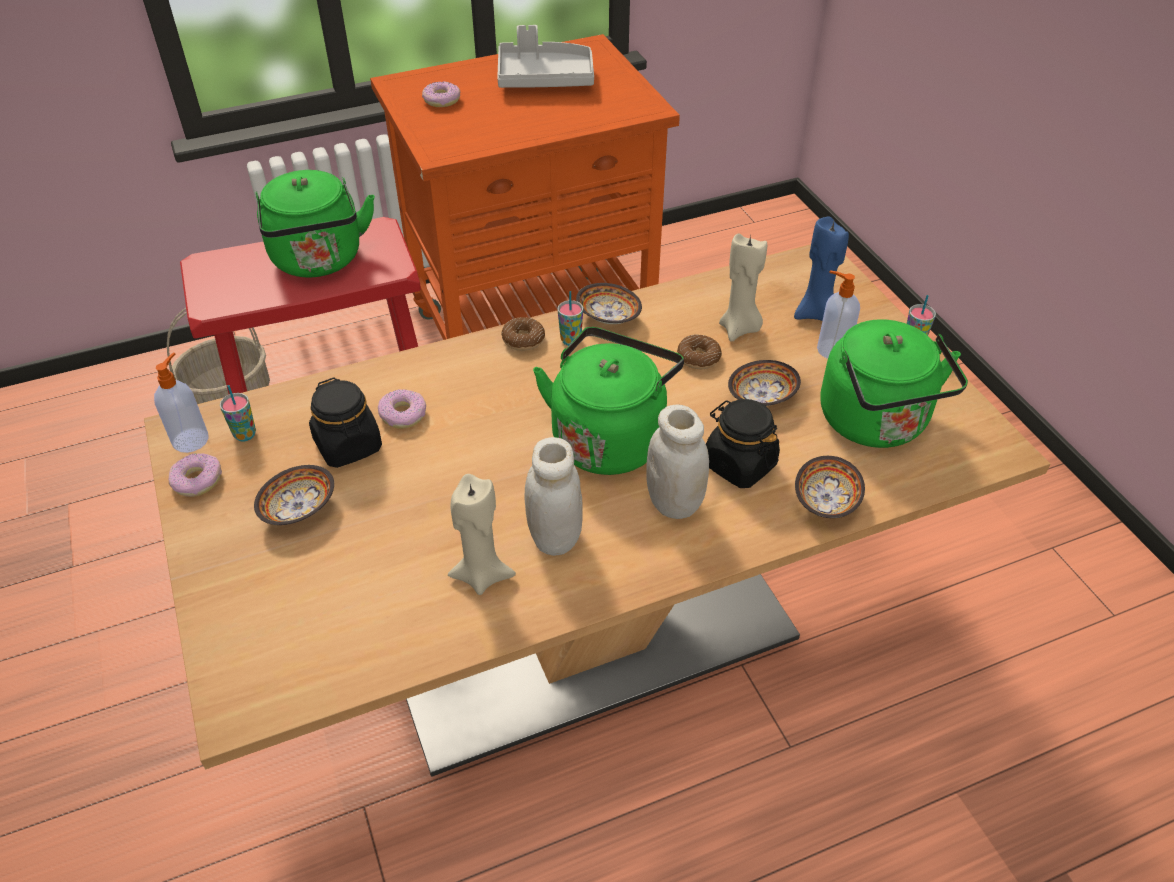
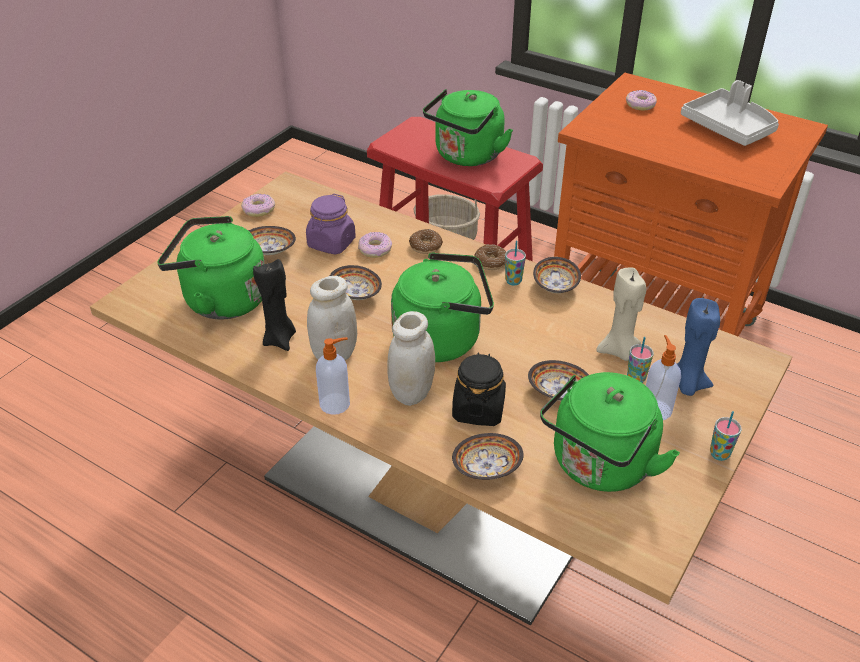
camera: 55 degrees right, 5 degrees down
soap dispenser [154,353,209,453] -> soap dispenser moved to [316,337,350,415]
cup [220,385,256,442] -> cup moved to [627,337,654,383]
black jar [309,377,382,468] -> purple jar [306,194,356,255]
beige candle [448,474,516,595] -> black candle [253,259,296,351]
donut [677,334,722,369] -> donut moved to [409,229,443,254]
none -> green kettle [157,216,265,320]
none -> bowl [330,265,382,300]

